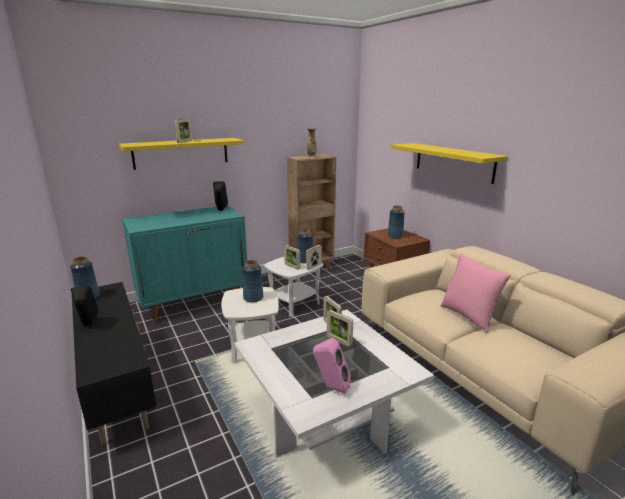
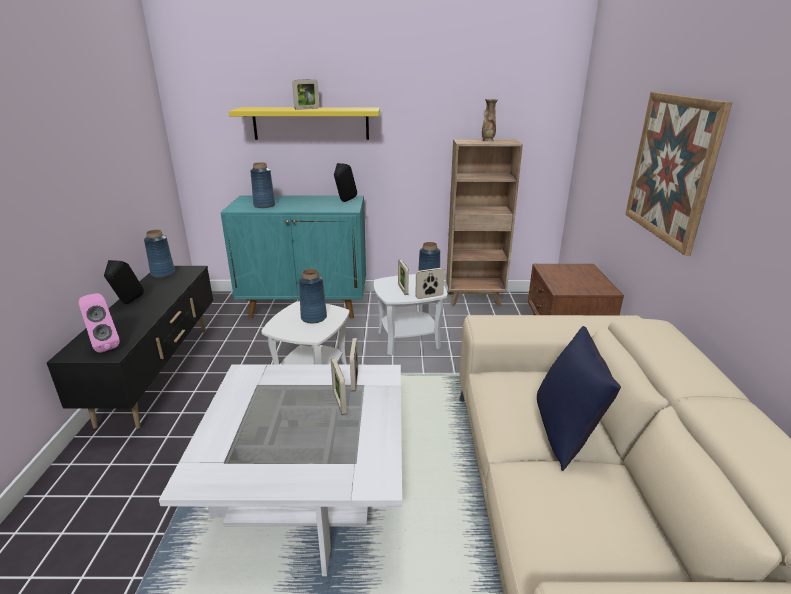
camera: 30 degrees right, 5 degrees up
pink speaker [313,338,351,393] -> pink speaker moved to [79,293,120,353]
blue vase [387,206,405,239] -> blue vase moved to [250,162,275,208]
yellow shelf [391,143,508,184] -> picture [625,92,732,256]
pink pillow [441,253,511,333] -> blue pillow [537,326,621,471]

